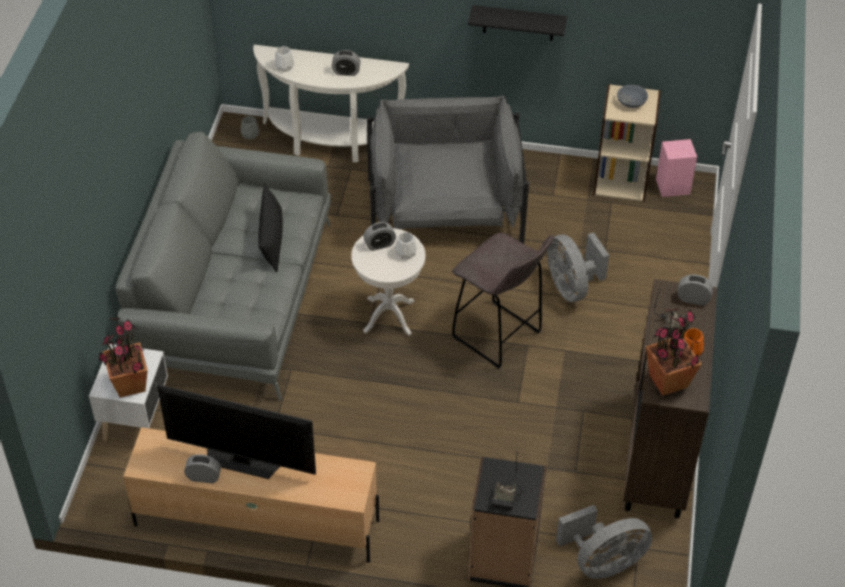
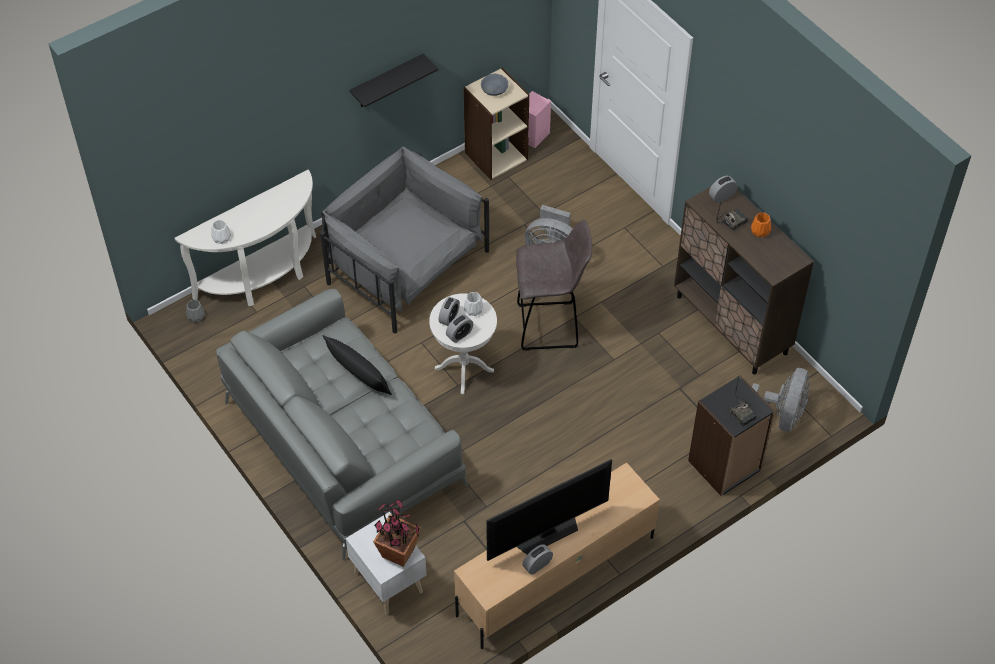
camera: 45 degrees left, 5 degrees up
alarm clock [332,50,361,76] -> alarm clock moved to [446,314,473,343]
potted plant [646,309,702,396] -> none

